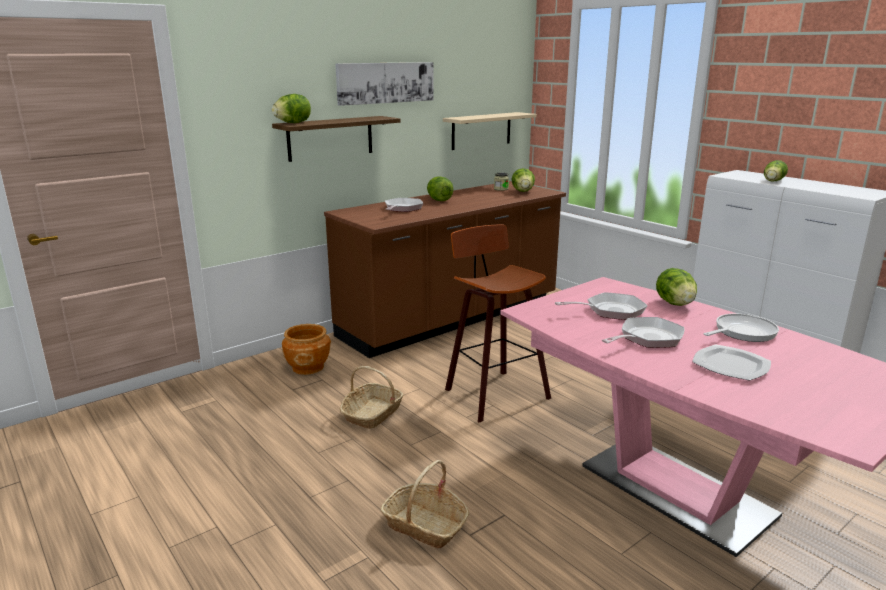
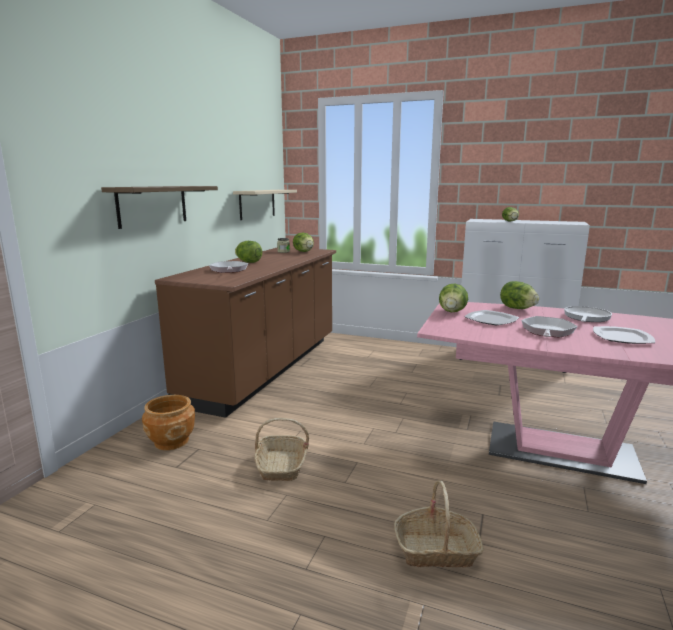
camera: 30 degrees left, 5 degrees down
lettuce [272,94,311,123] -> lettuce moved to [439,283,468,312]
picture [335,62,434,106] -> none
stool [445,224,551,422] -> none
frying pan [555,292,647,320] -> plate [464,310,519,326]

